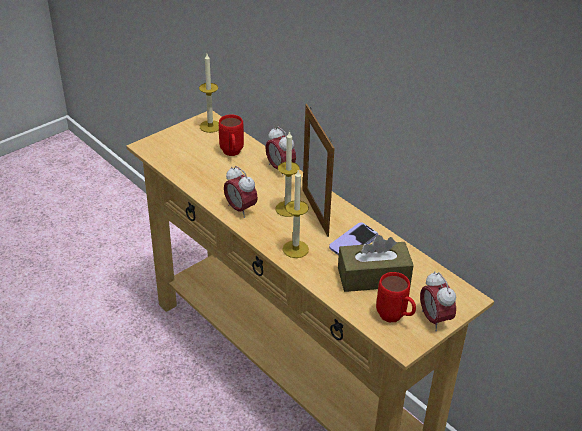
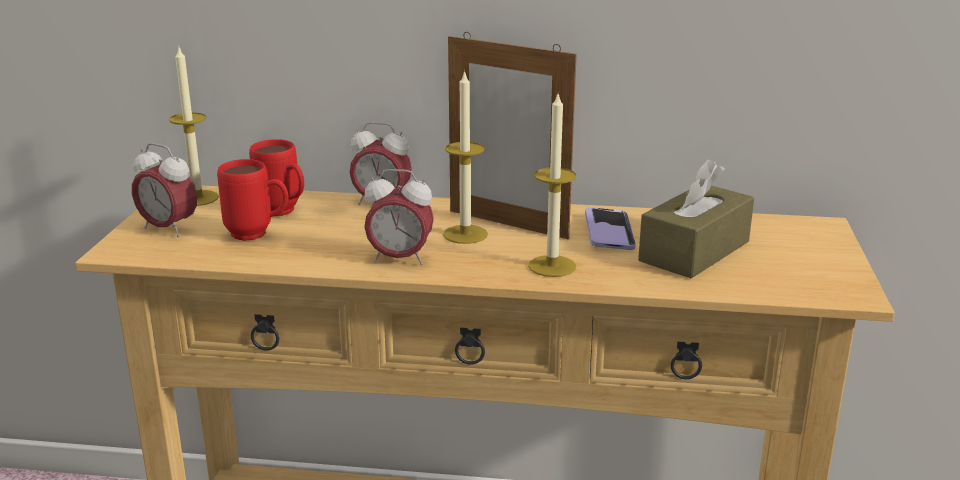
camera: 40 degrees left, 15 degrees down
red mug [376,272,416,322] -> red mug moved to [217,159,288,241]
alarm clock [420,271,456,331] -> alarm clock moved to [132,143,197,237]

